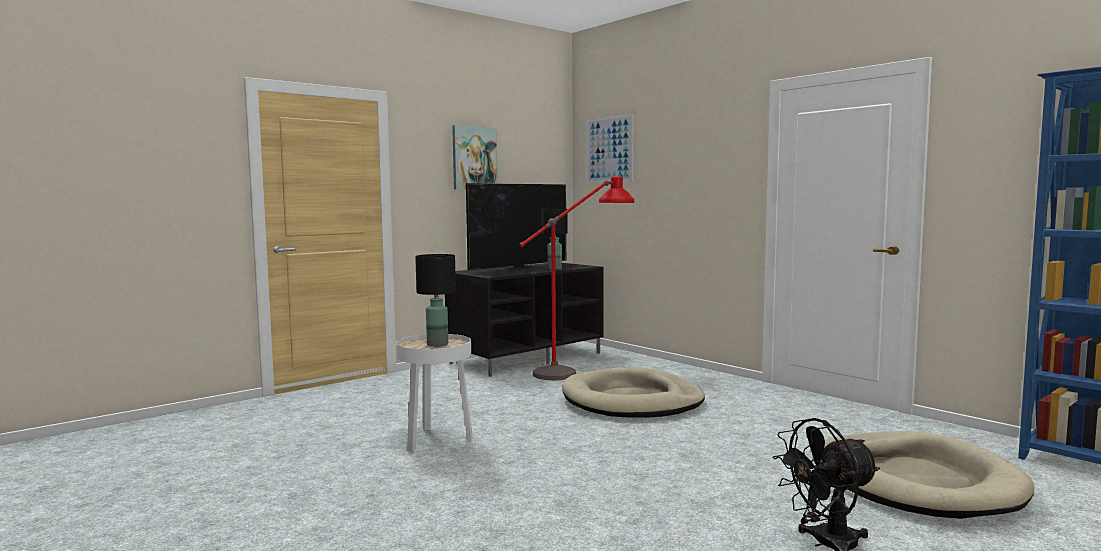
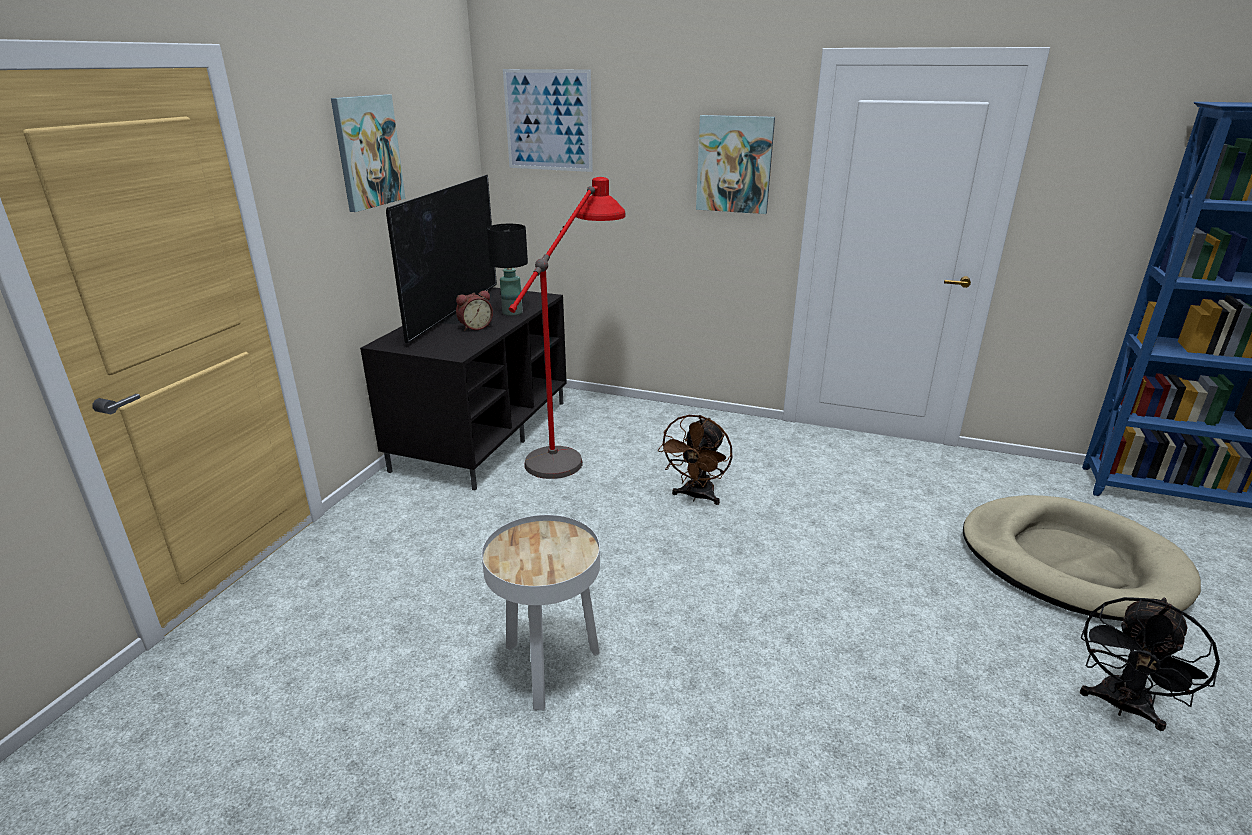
camera: 30 degrees left, 20 degrees up
black table lamp [415,254,456,347] -> none
beige dog bed [562,367,705,418] -> brown fan [658,415,732,505]
none -> alarm clock [456,290,493,331]
none -> picture [696,115,775,214]

